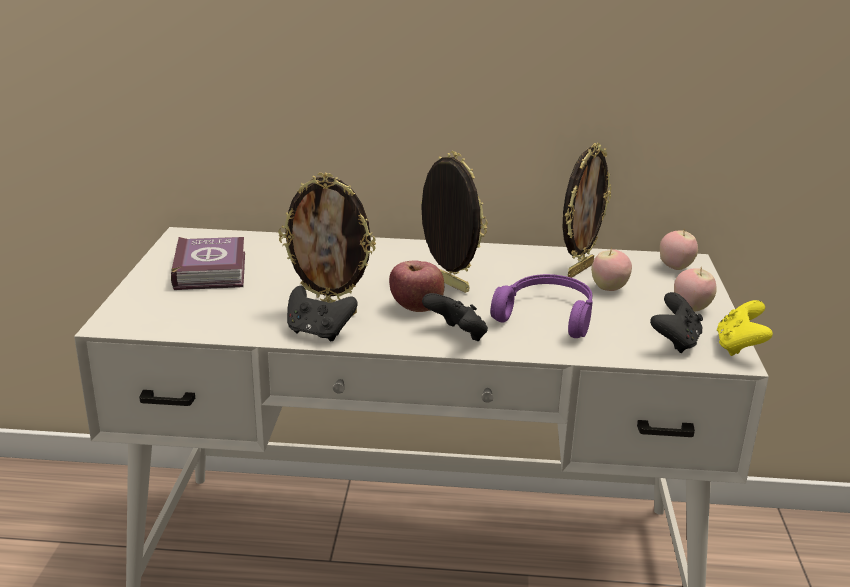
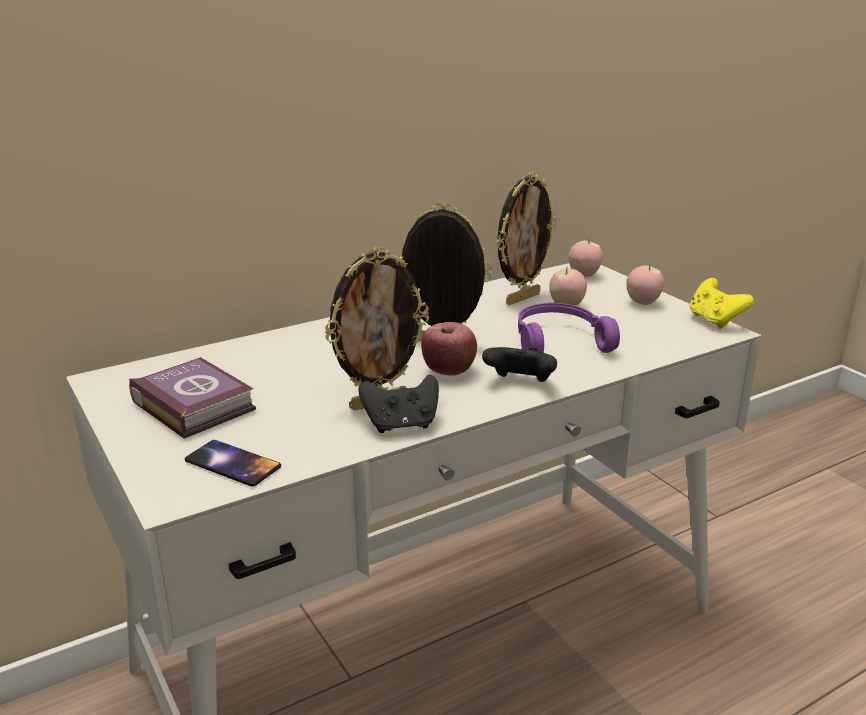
camera: 35 degrees left, 0 degrees up
picture frame [563,143,611,278] -> picture frame turned 45 degrees clockwise [496,172,557,305]
black game controller [650,292,703,353] -> none
none -> phone [185,440,281,487]

